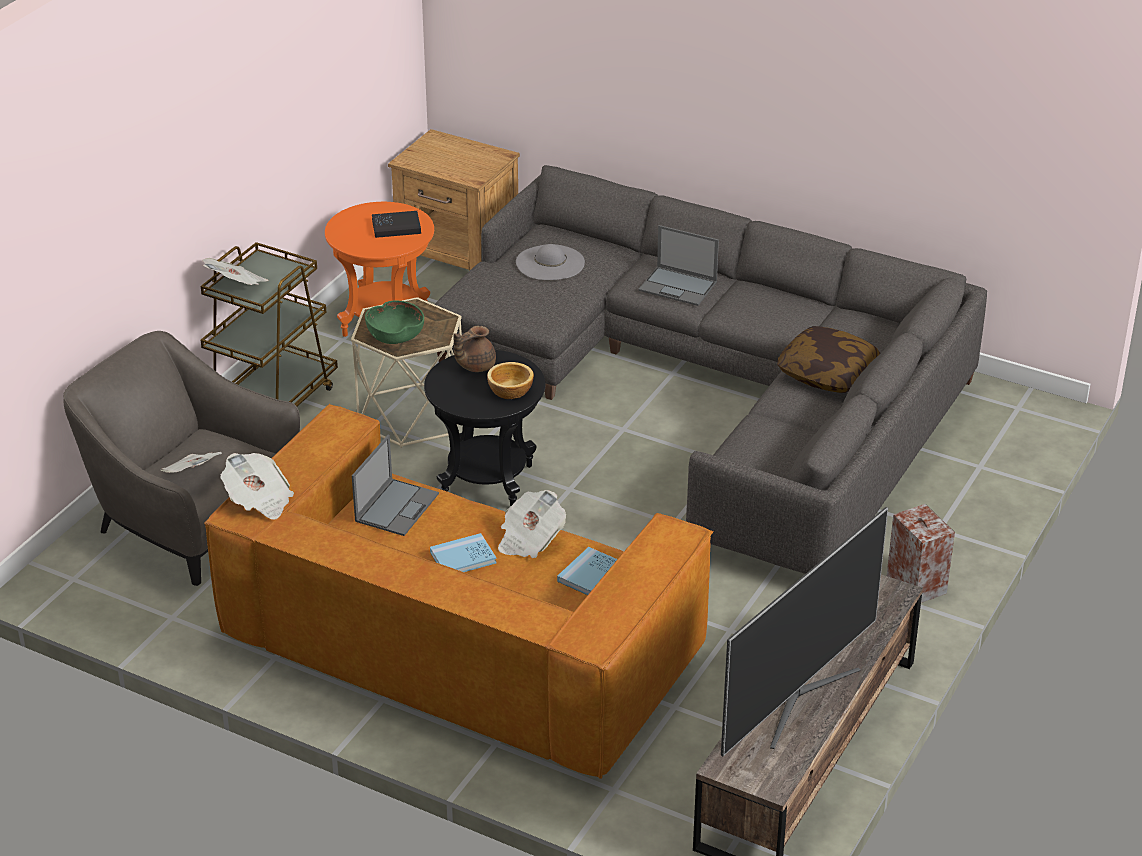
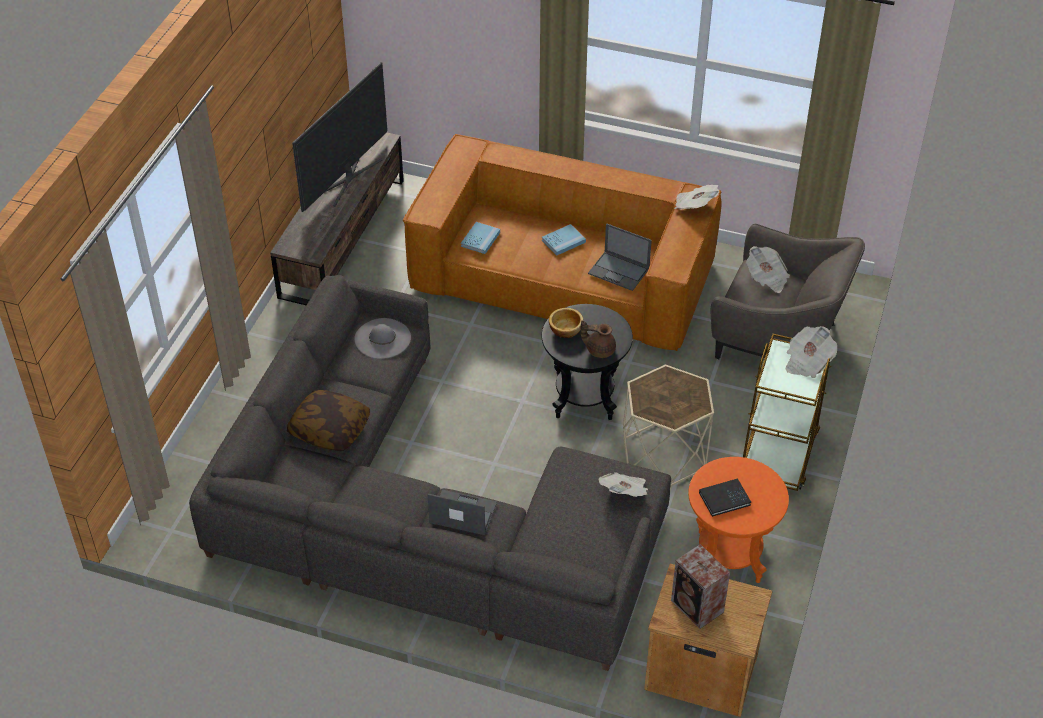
camera: 170 degrees right, 10 degrees up
laptop [352,435,439,536] -> laptop turned 75 degrees counterclockwise [588,223,652,291]
green bowl [365,301,424,344] -> none
brown teapot [454,326,496,372] -> brown teapot turned 120 degrees counterclockwise [580,320,616,358]
newspaper [498,490,566,558] -> newspaper moved to [599,472,648,497]
grey hat [516,244,585,280] -> grey hat moved to [354,318,411,359]
speaker [887,504,955,603] -> speaker moved to [671,544,730,629]

